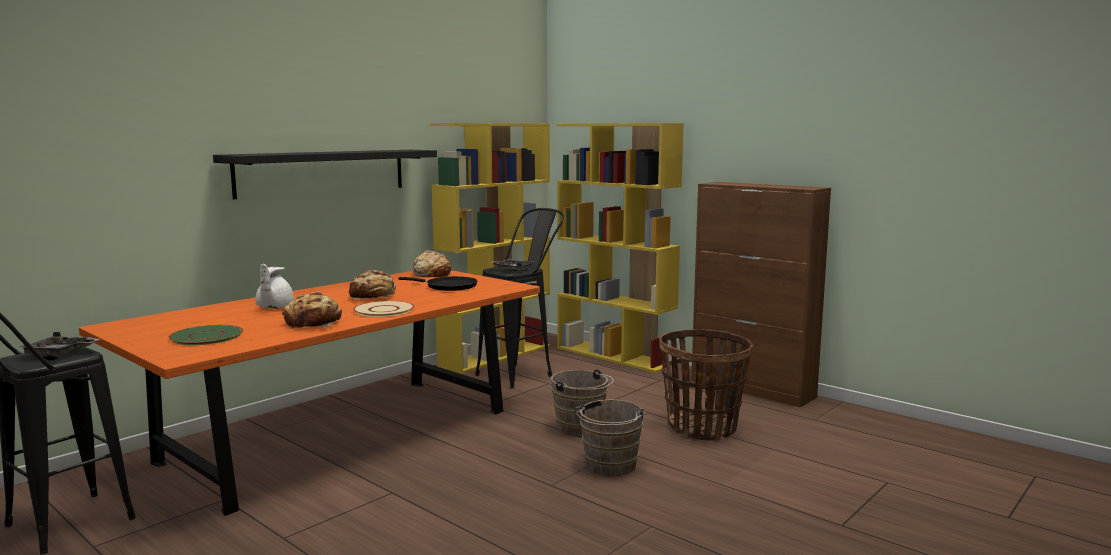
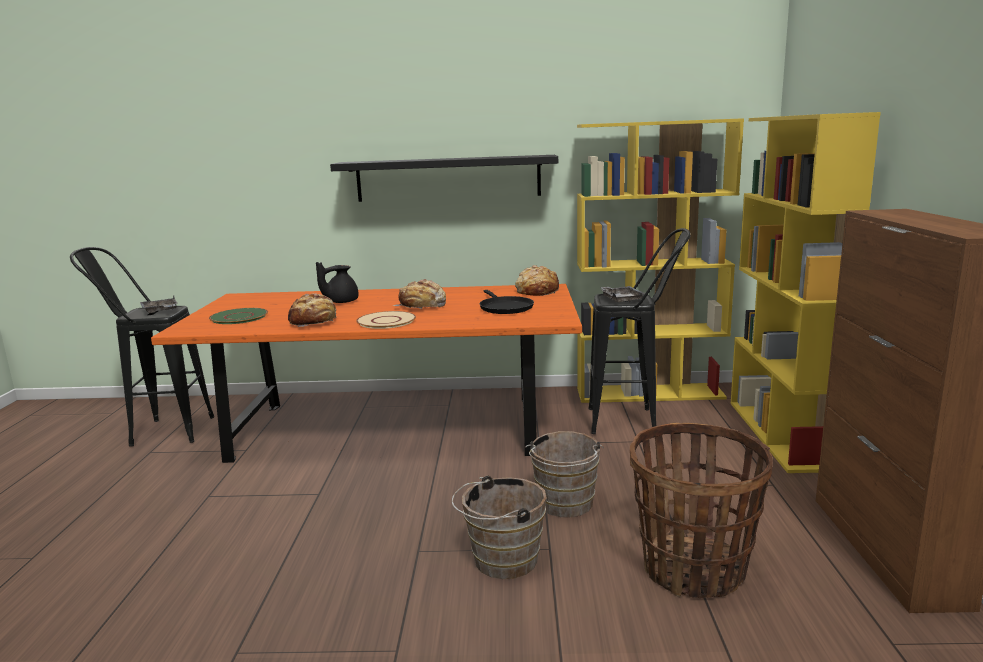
camera: 50 degrees right, 5 degrees up
white teapot [255,264,294,309] -> black teapot [316,262,358,303]

